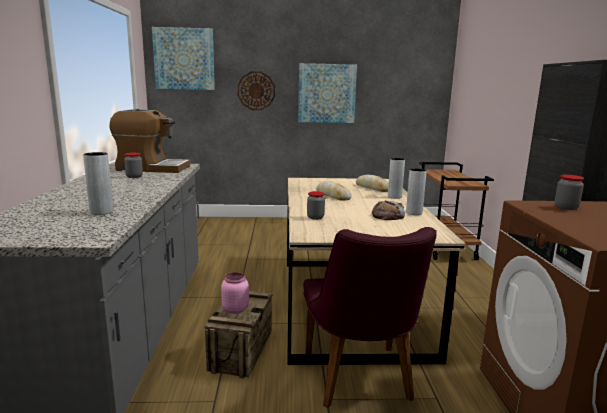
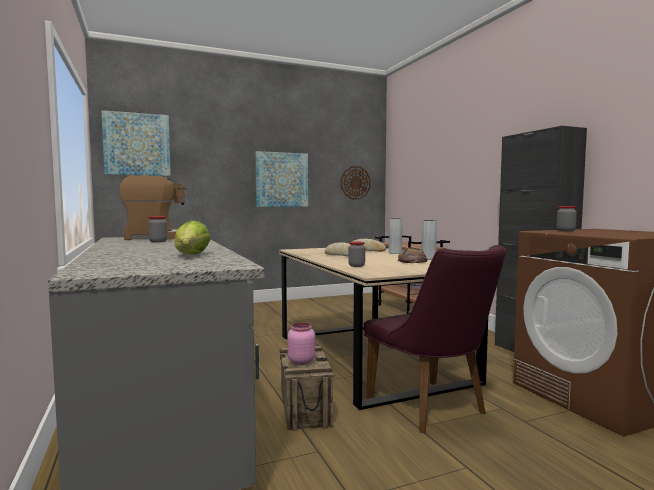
camera: 20 degrees left, 10 degrees down
grey vase [83,152,113,215] -> lettuce [175,220,211,255]
wall clock [237,71,275,110] -> wall clock moved to [341,166,371,199]

